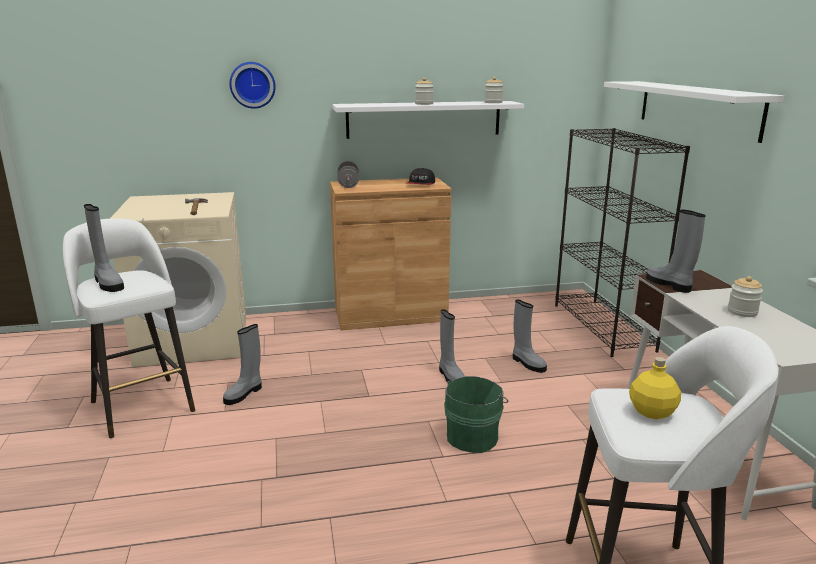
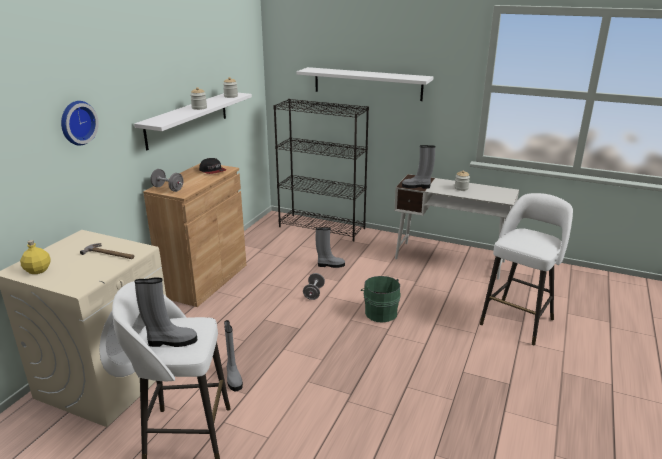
camera: 55 degrees left, 5 degrees up
grey boot [439,309,465,383] -> grey dumbbell [303,273,325,300]
yellow bottle [629,357,681,419] -> yellow bottle moved to [20,240,51,274]

